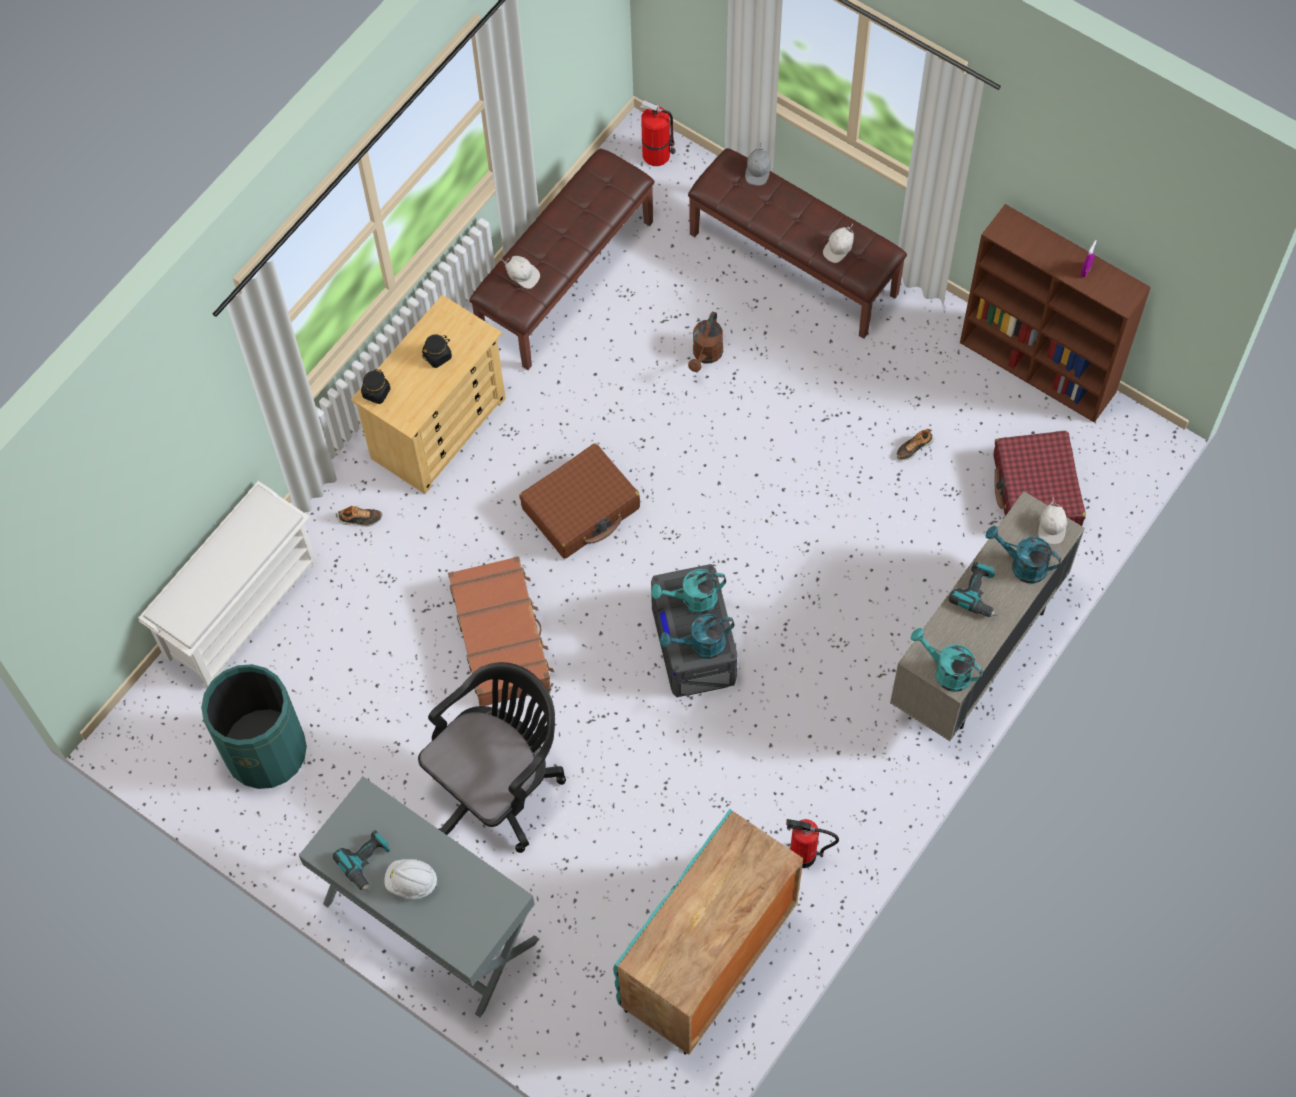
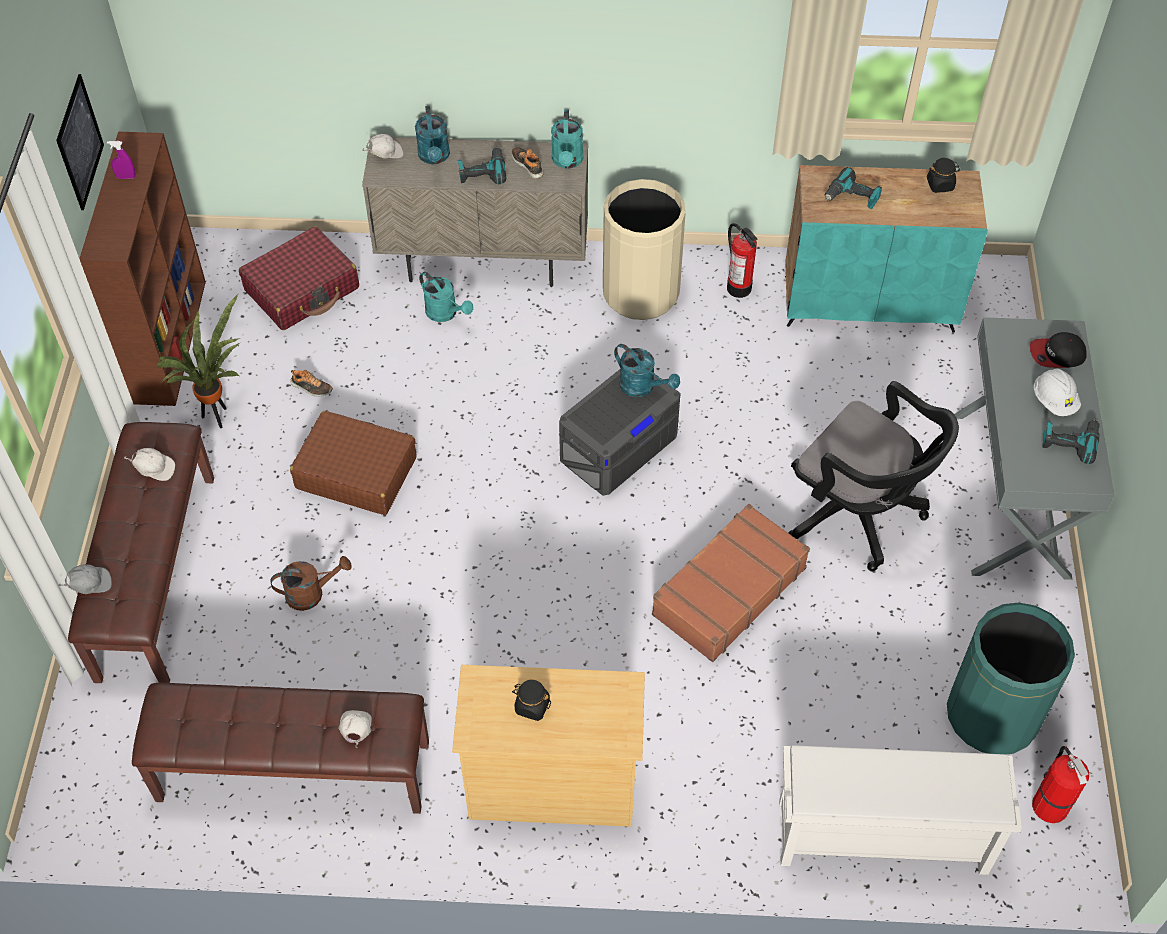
camera: 125 degrees left, 10 degrees down
shoe [338,506,382,527] -> shoe moved to [512,147,544,179]
black jar [361,369,391,404] -> black jar moved to [927,158,960,193]
black office chair [418,662,566,853] -> black office chair turned 150 degrees counterclockwise [789,381,959,571]
brown suitcase [520,443,640,559] -> brown suitcase moved to [290,411,416,515]
fire extinguisher [639,100,676,166] -> fire extinguisher moved to [1032,746,1089,823]
turquoise watering can [651,569,726,614] -> turquoise watering can moved to [419,272,473,322]
none -> picture [56,74,104,210]
none -> potted plant [156,294,240,428]
none -> beige trash can [603,179,686,320]
none -> power drill [825,167,882,209]
none -> cap [1030,332,1086,368]

